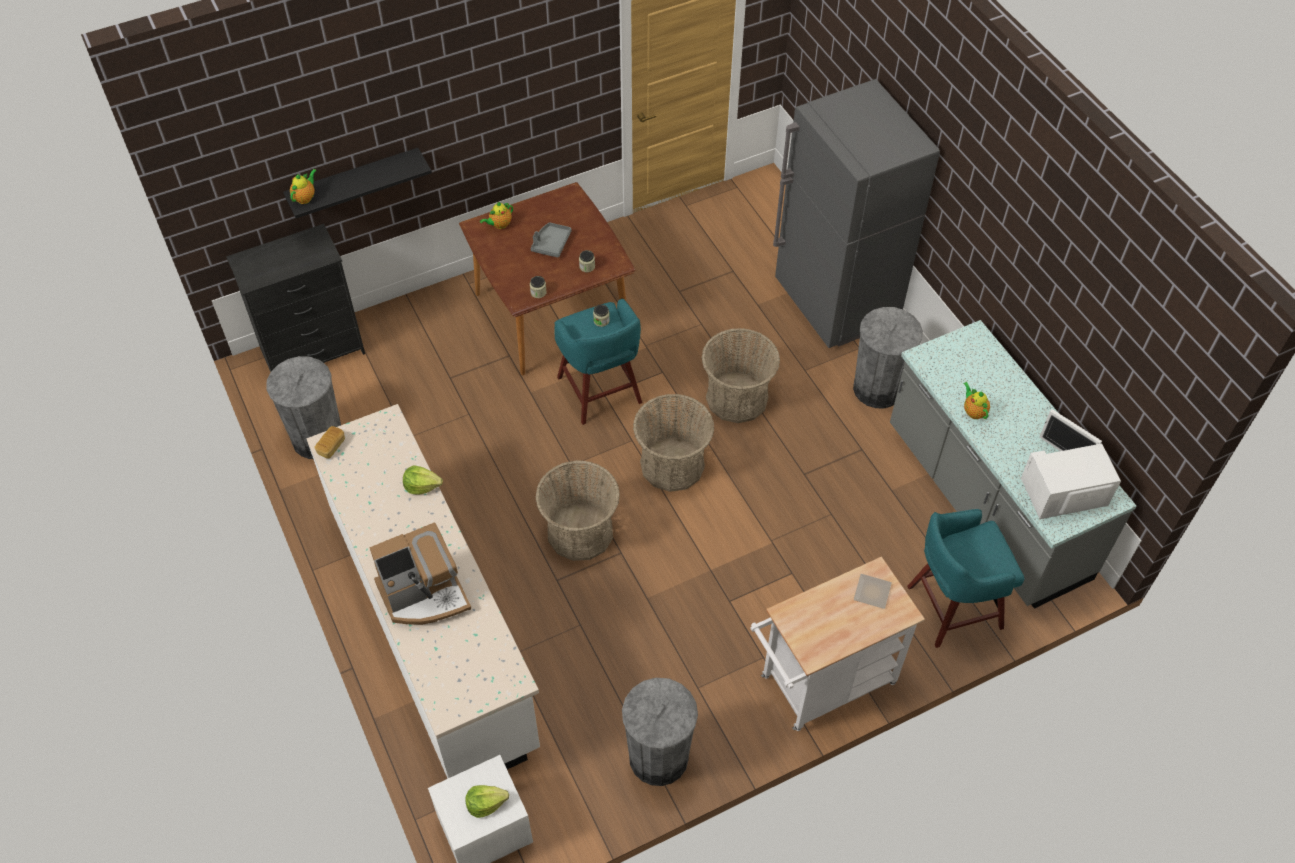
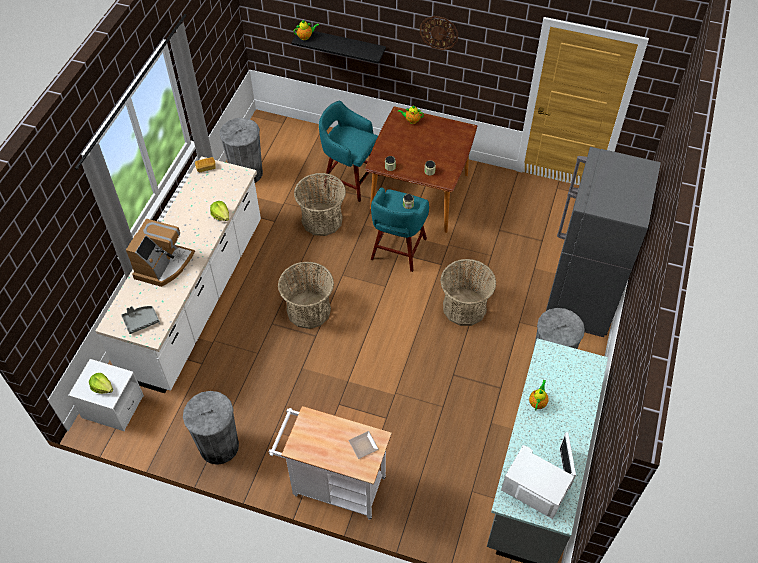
camera: 45 degrees right, 0 degrees up
black dresser [226,224,365,372] -> none
coffee machine [369,523,471,625] -> coffee machine turned 90 degrees counterclockwise [126,219,195,287]
grey tray [531,222,572,258] -> grey tray moved to [121,306,159,334]
basket [633,394,715,492] -> basket moved to [294,173,346,236]
turquoise stool [907,509,1025,648] -> turquoise stool moved to [319,101,379,202]
none -> wall clock [420,16,458,50]

